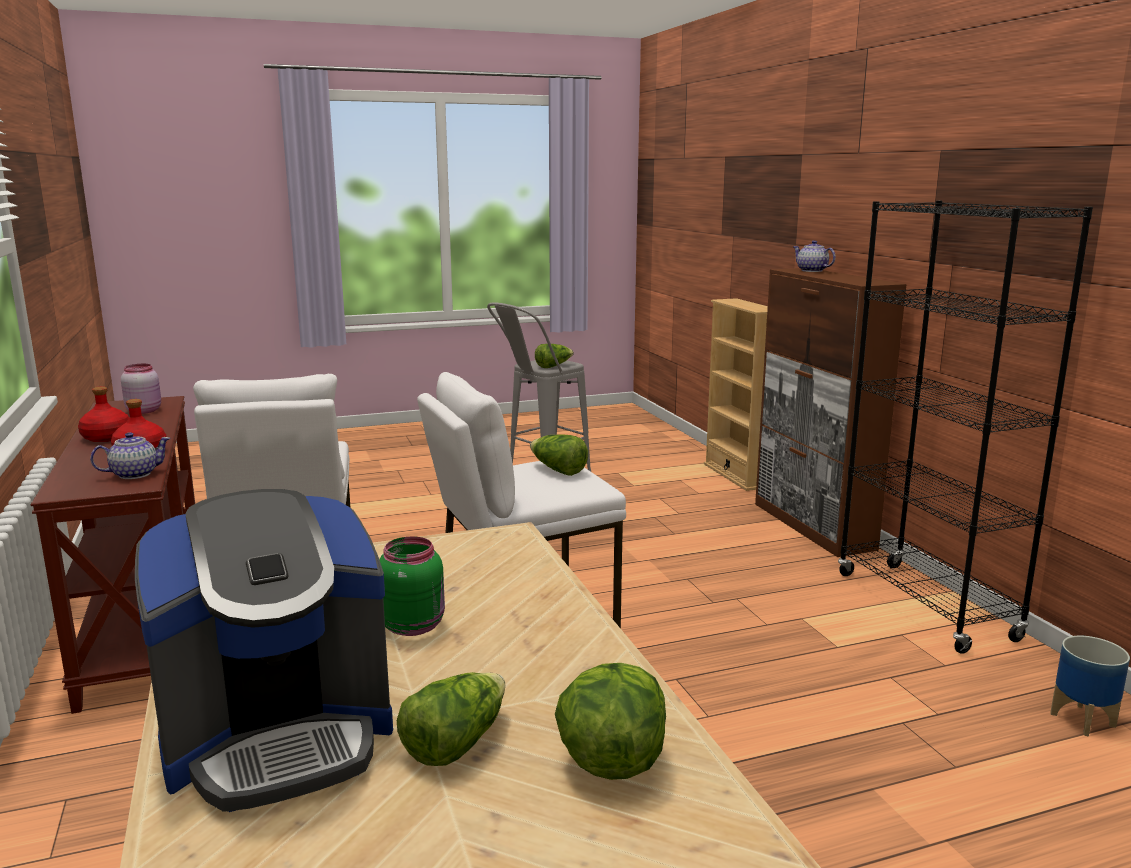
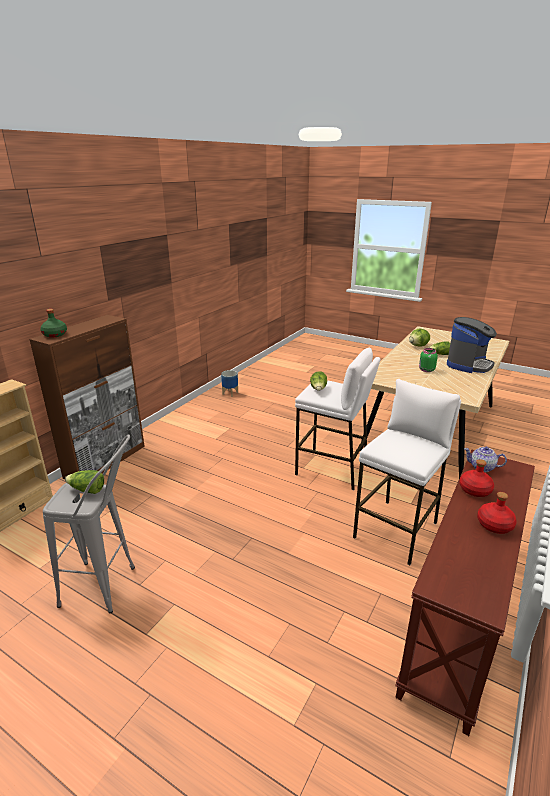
camera: 130 degrees left, 10 degrees up
pink jar [121,364,161,414] -> none
coffee machine [135,489,393,812] -> coffee machine turned 105 degrees clockwise [447,317,497,373]
teapot [793,240,836,272] -> green bottle [40,309,67,337]
black bookcase [838,201,1093,654] -> none

